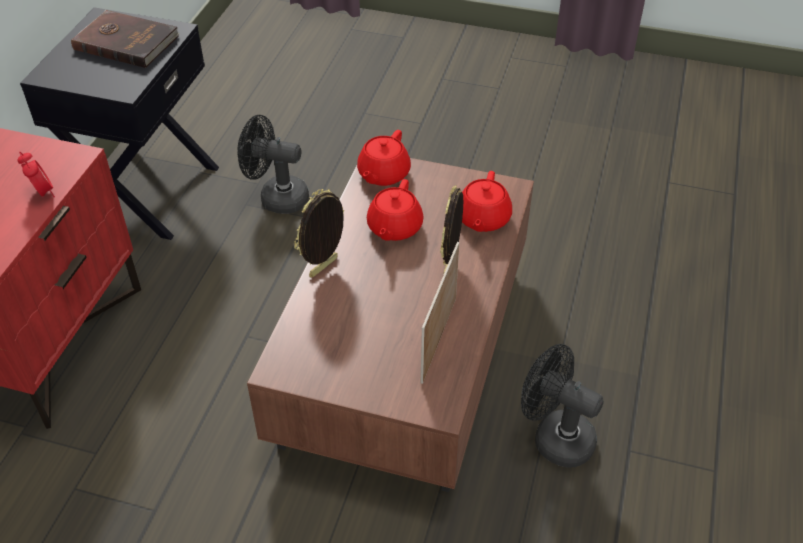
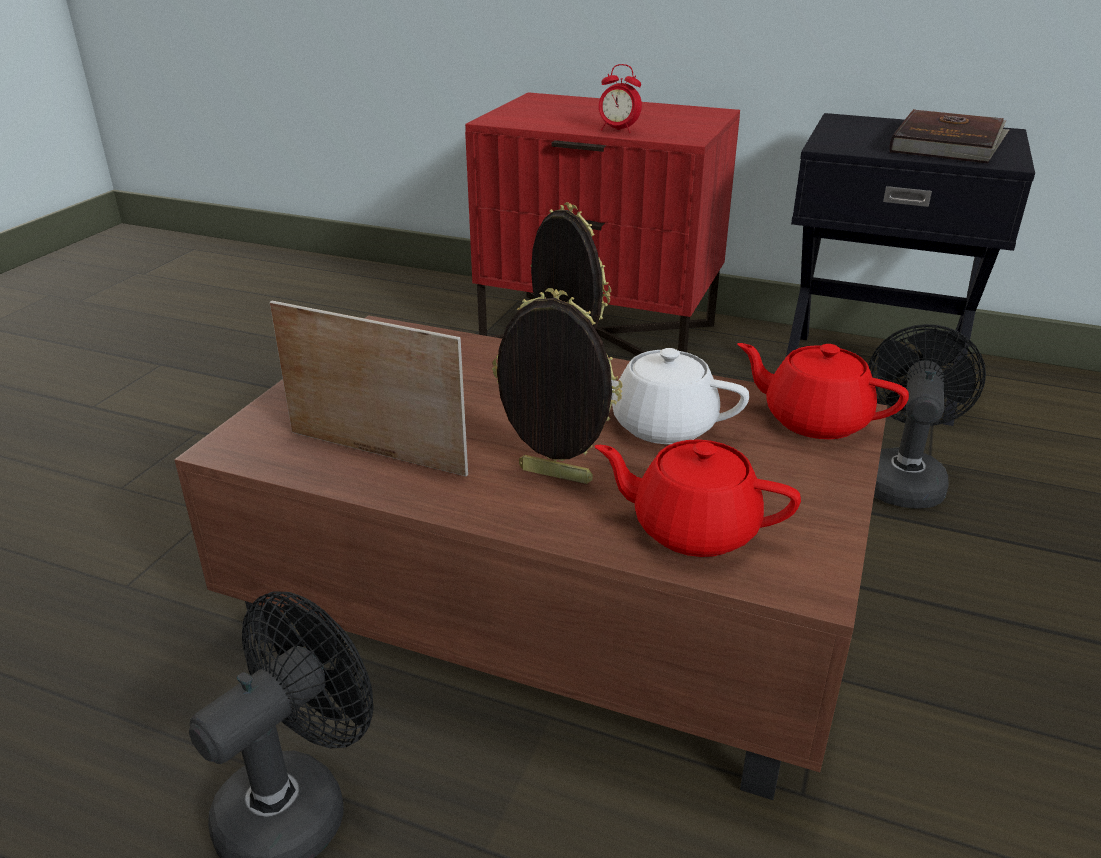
camera: 95 degrees right, 15 degrees down
alarm clock [17,152,55,197] -> alarm clock turned 45 degrees clockwise [599,64,642,133]
red teapot [367,179,424,241] -> white teapot [611,348,749,444]

